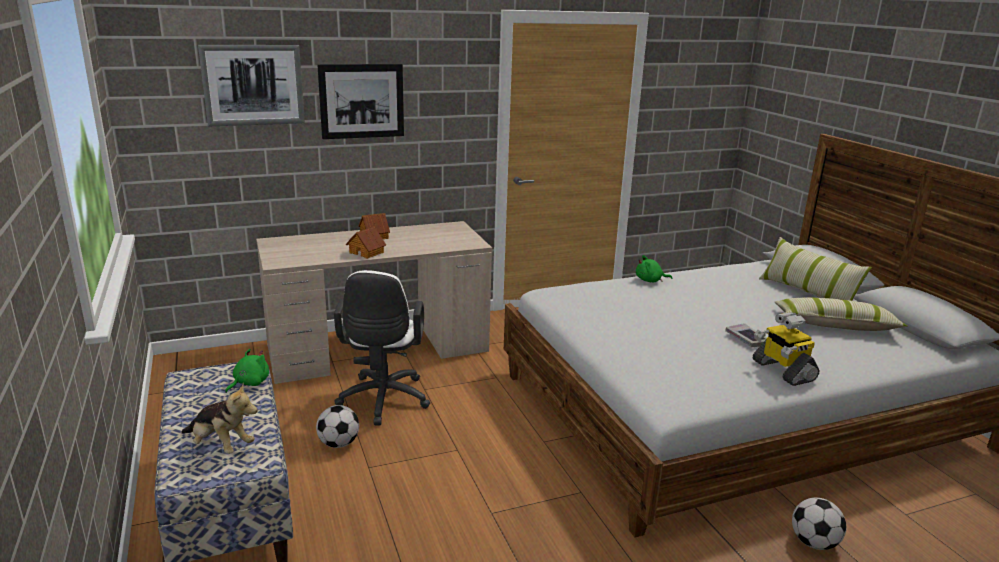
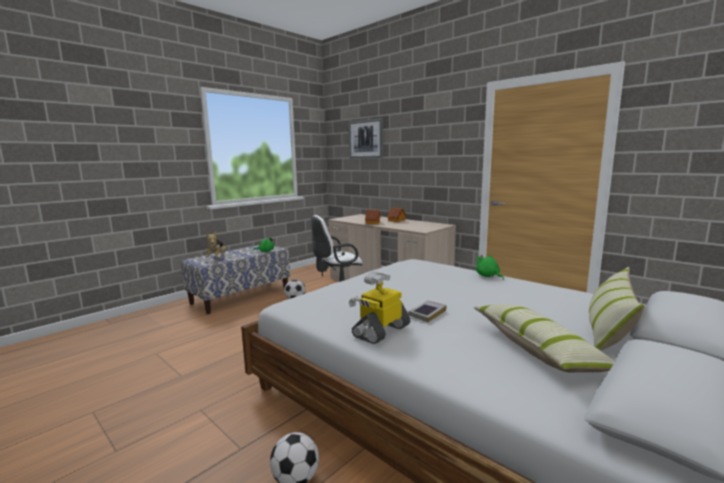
camera: 65 degrees right, 10 degrees down
picture [318,64,404,139] -> none

